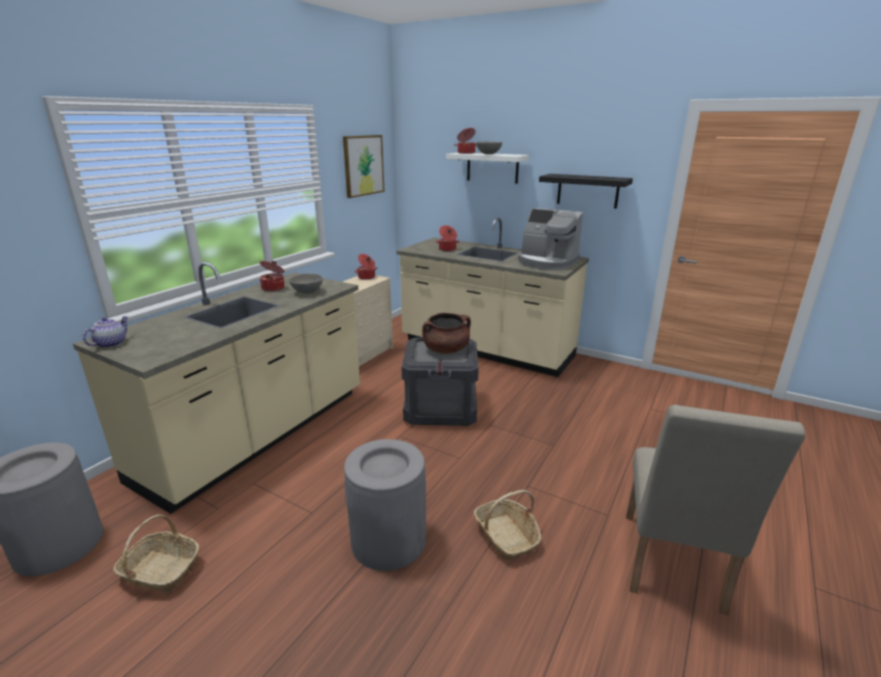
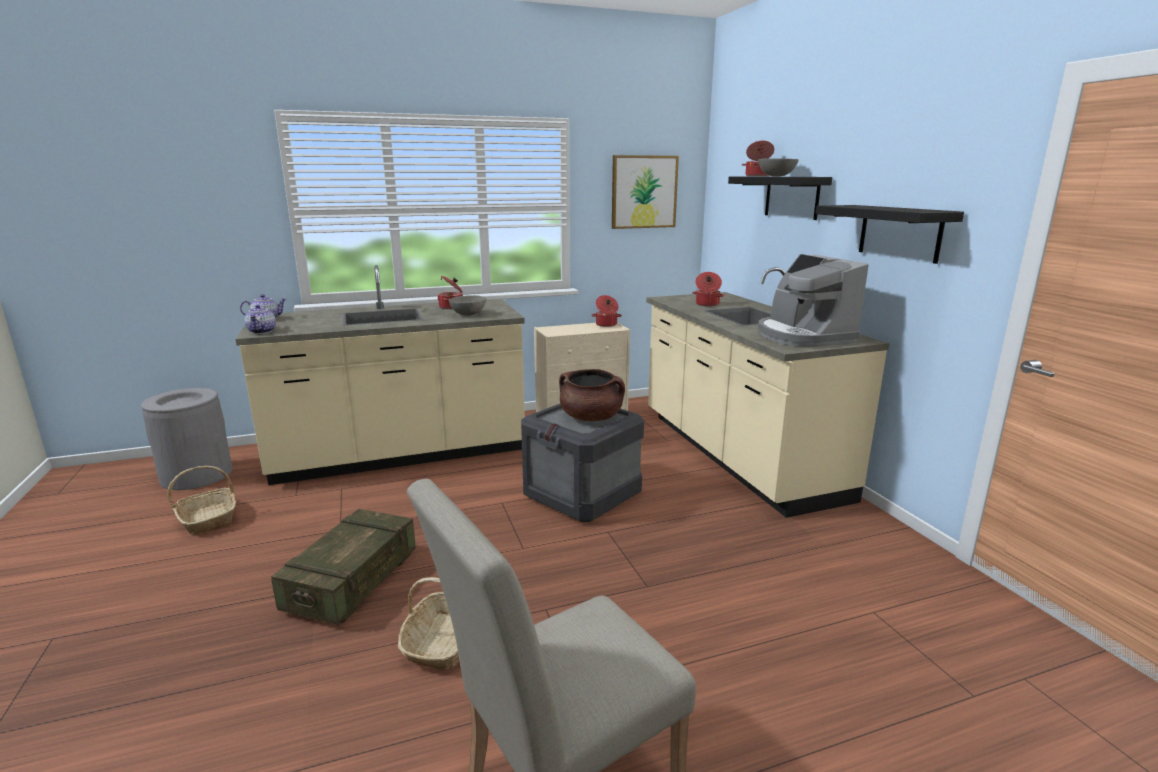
camera: 40 degrees right, 5 degrees down
grey trash can [344,439,426,571] -> crate [271,509,416,625]
white shelf [446,153,529,184] -> black shelf [728,177,832,220]
none -> teapot [245,305,276,334]

